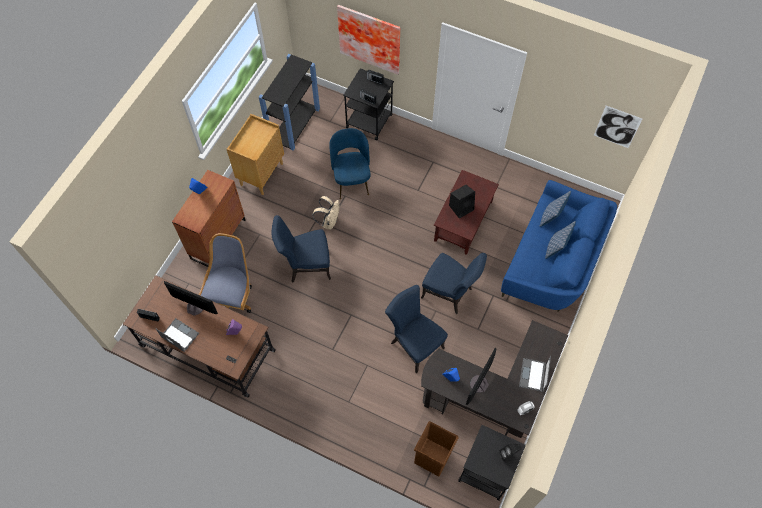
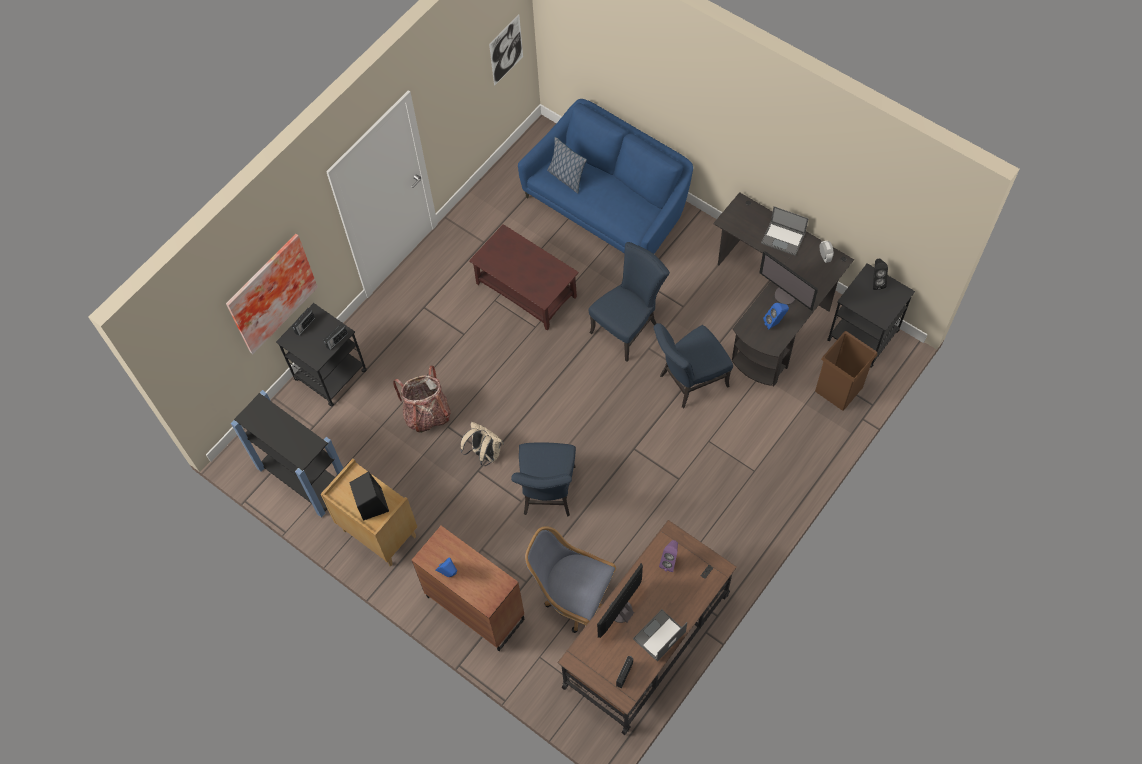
camera: 75 degrees left, 0 degrees up
blue chair [329,128,371,199] -> backpack [393,365,451,433]
black speaker [449,185,475,219] -> black speaker moved to [350,471,389,521]
pillow [545,221,576,259] -> none

